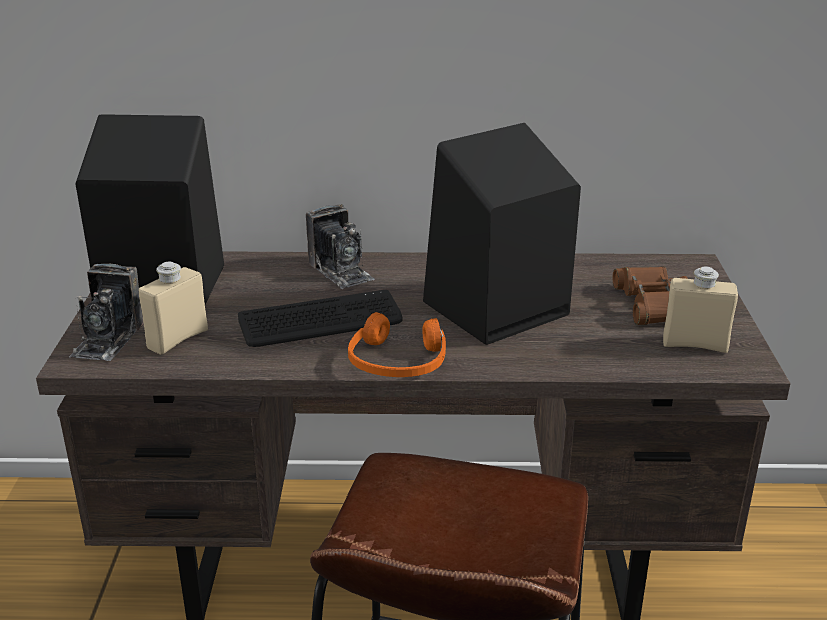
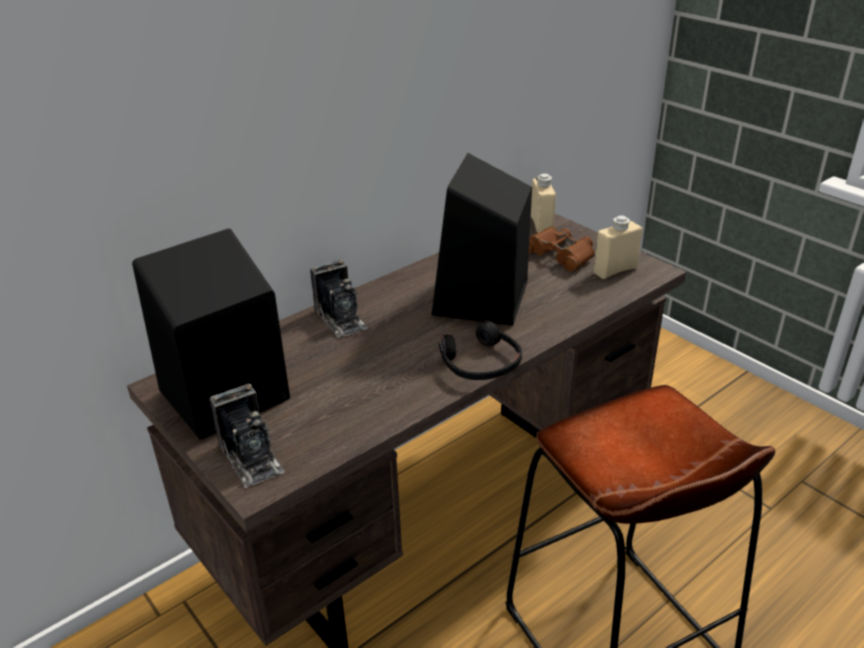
camera: 40 degrees left, 5 degrees up
beige bottle [139,262,208,355] -> beige bottle moved to [531,174,556,233]
keyboard [238,290,402,347] -> none
camera [306,204,375,289] -> camera turned 45 degrees clockwise [310,260,368,338]
orange headphones [348,312,446,377] -> black headphones [439,320,522,380]

